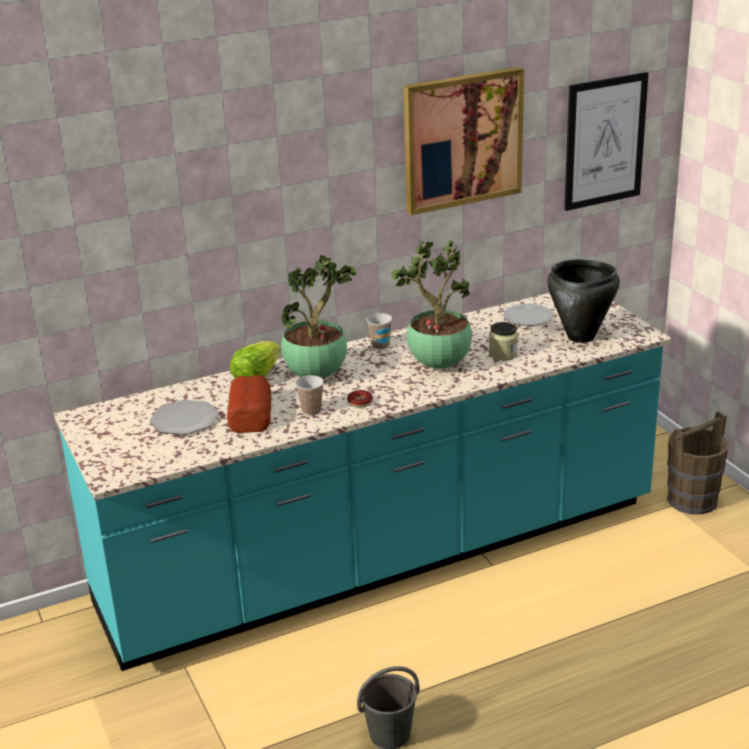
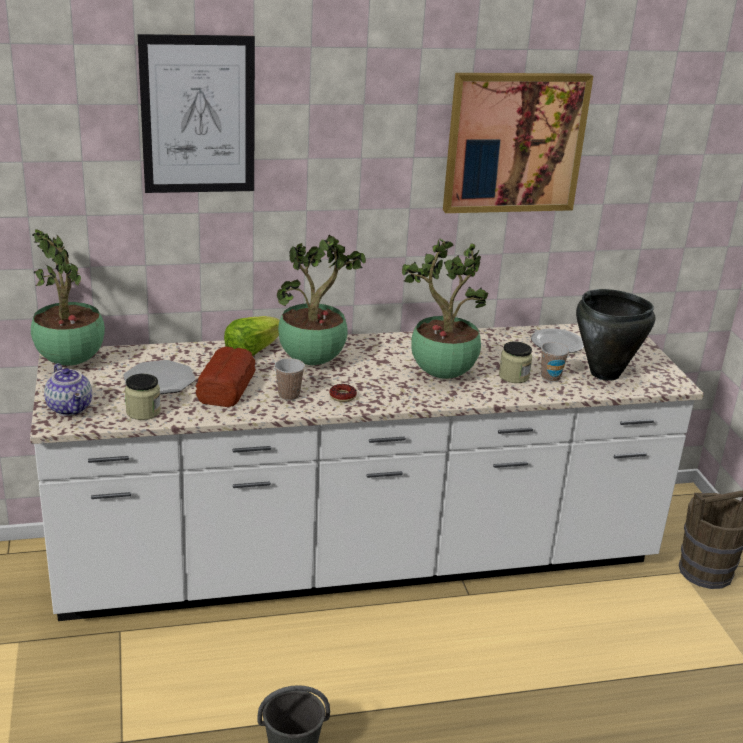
camera: 10 degrees right, 0 degrees up
turquoise counter [54,293,671,671] -> white counter [30,324,704,621]
cup [366,313,392,349] -> cup moved to [541,342,570,382]
picture [564,72,649,211] -> picture moved to [138,34,255,193]
none -> potted plant [31,229,105,366]
none -> teapot [44,363,92,416]
none -> jar [125,374,161,420]

